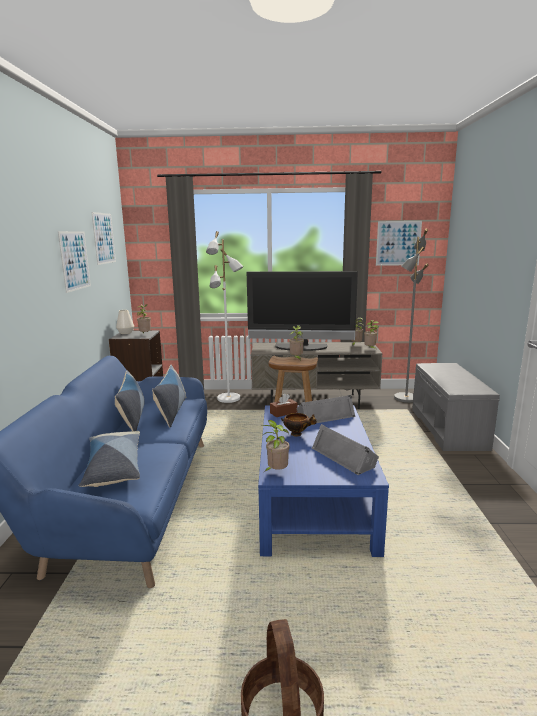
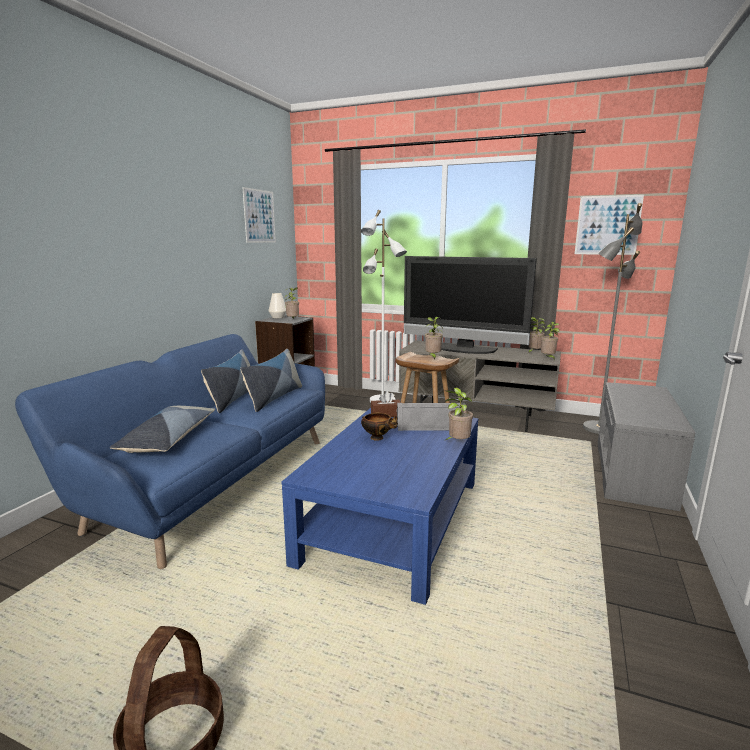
camera: 20 degrees right, 0 degrees up
picture [58,231,91,293] -> none
potted plant [262,420,290,472] -> potted plant moved to [445,388,473,440]
grey speaker [312,424,379,475] -> none

